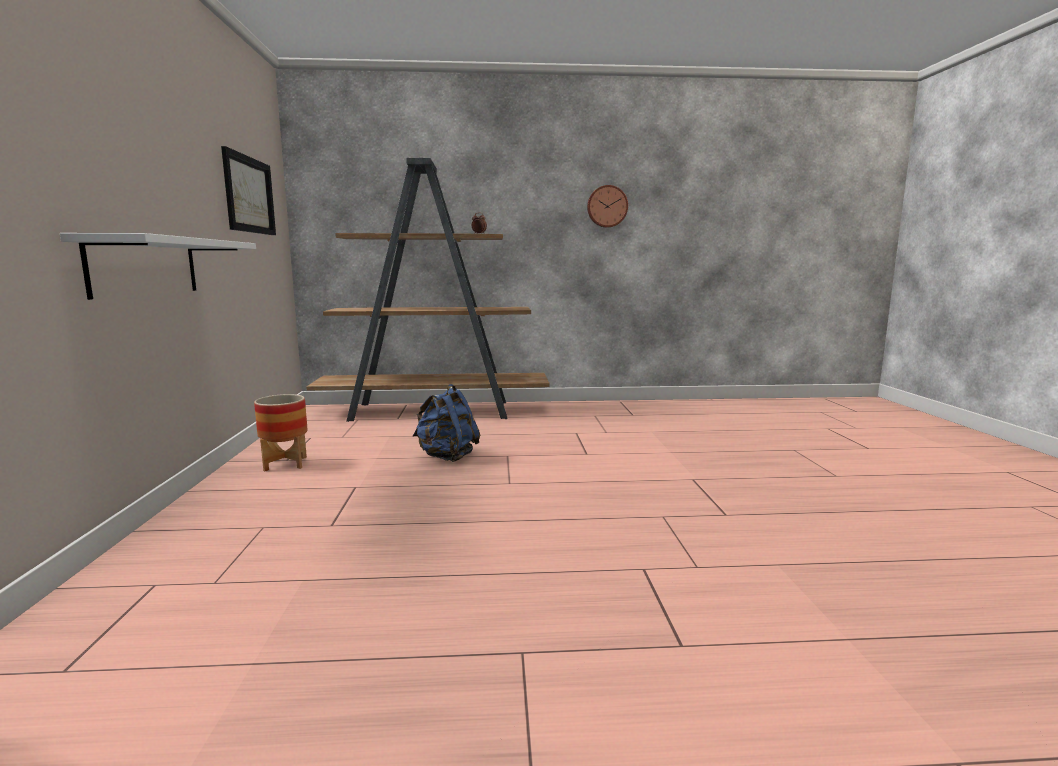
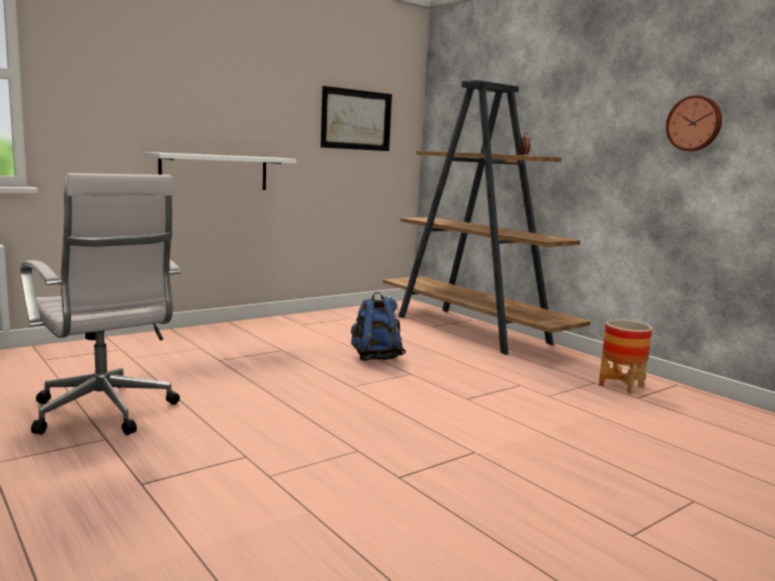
camera: 55 degrees right, 0 degrees up
planter [254,394,307,471] -> planter moved to [599,320,652,394]
none -> white office chair [20,173,181,435]

